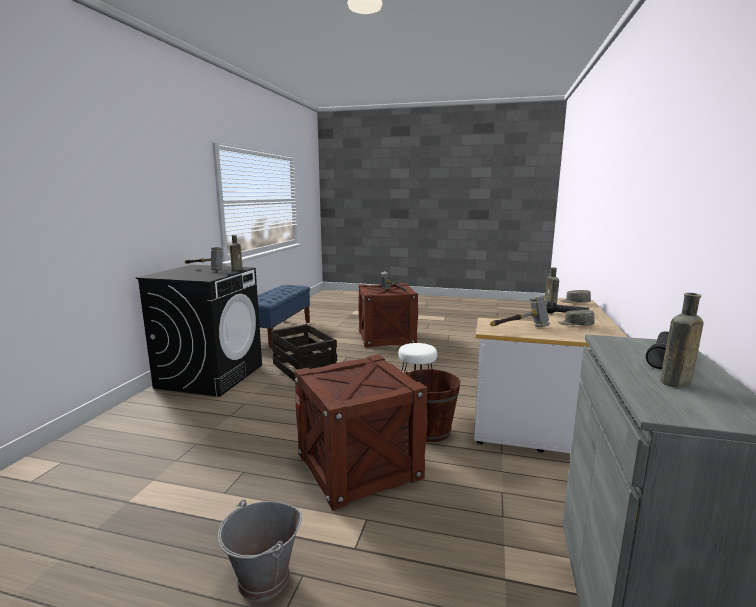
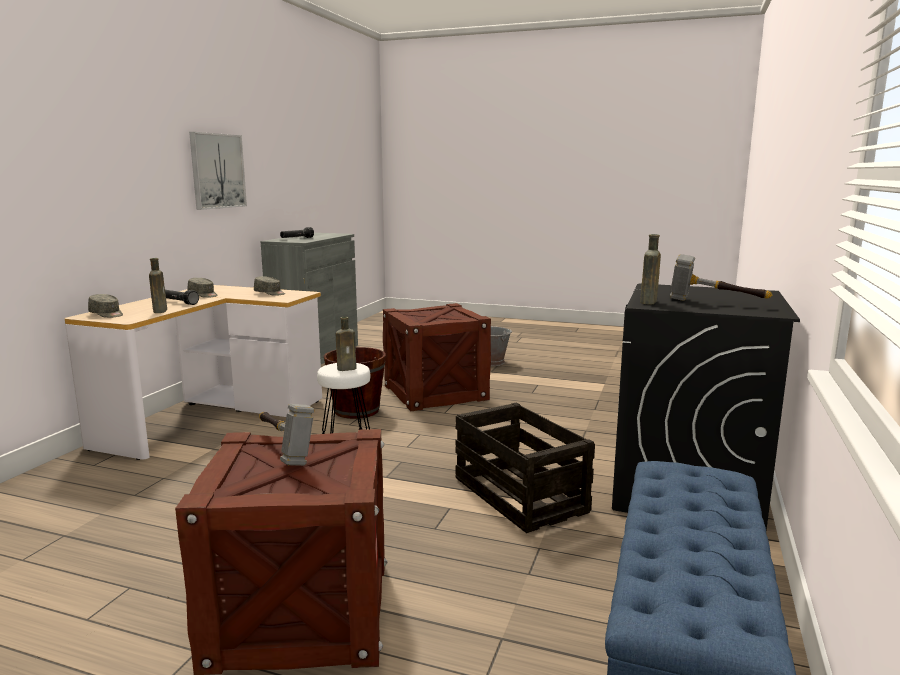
camera: 175 degrees left, 0 degrees up
hammer [490,296,550,327] -> grey cap [254,276,285,296]
brown bottle [660,293,703,388] -> brown bottle moved to [336,317,357,371]
none -> picture [189,132,247,210]

